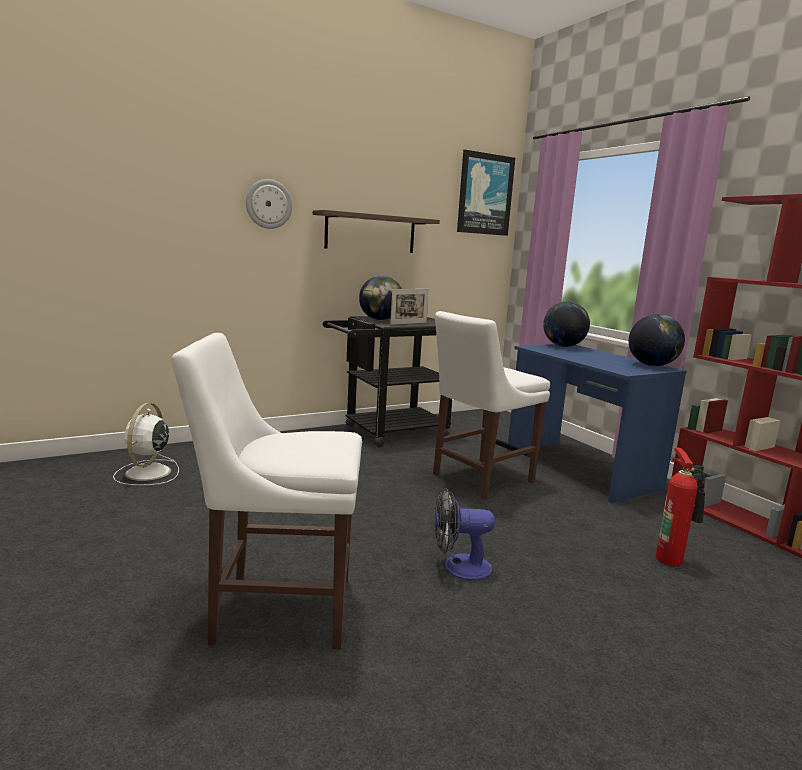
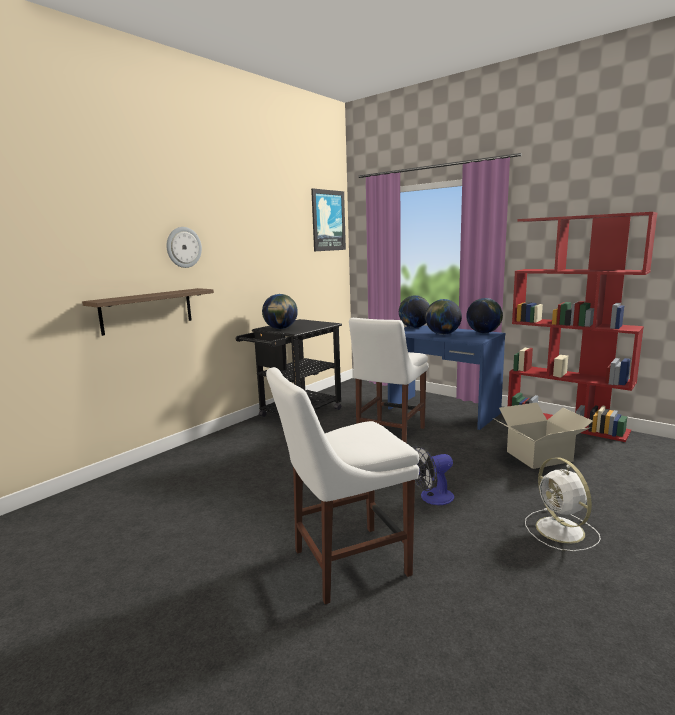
camera: 20 degrees left, 0 degrees up
white fan [113,403,179,485] -> white fan moved to [525,457,601,551]
shelf [313,210,440,253] -> shelf moved to [82,288,214,336]
picture frame [390,289,429,325] -> none
fire extinguisher [656,447,705,566] -> cardboard box [493,402,593,469]
none -> globe [425,299,462,335]

